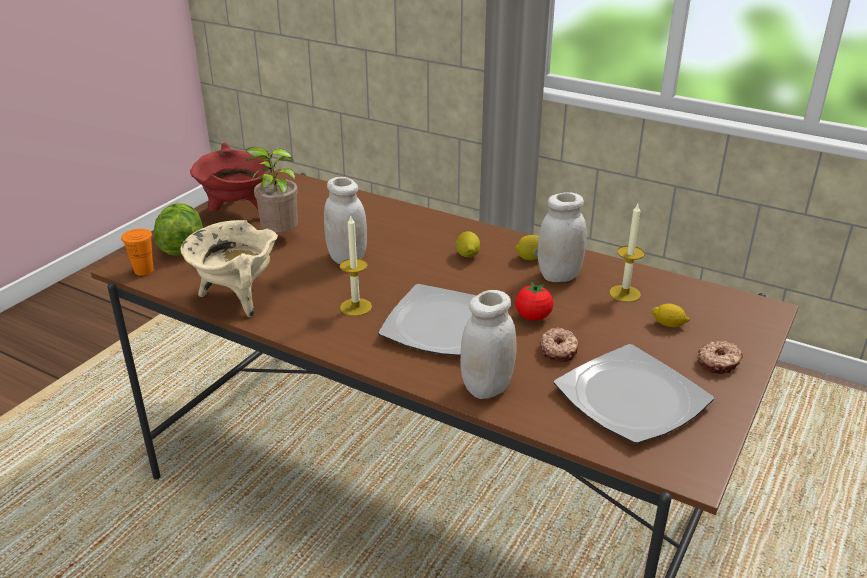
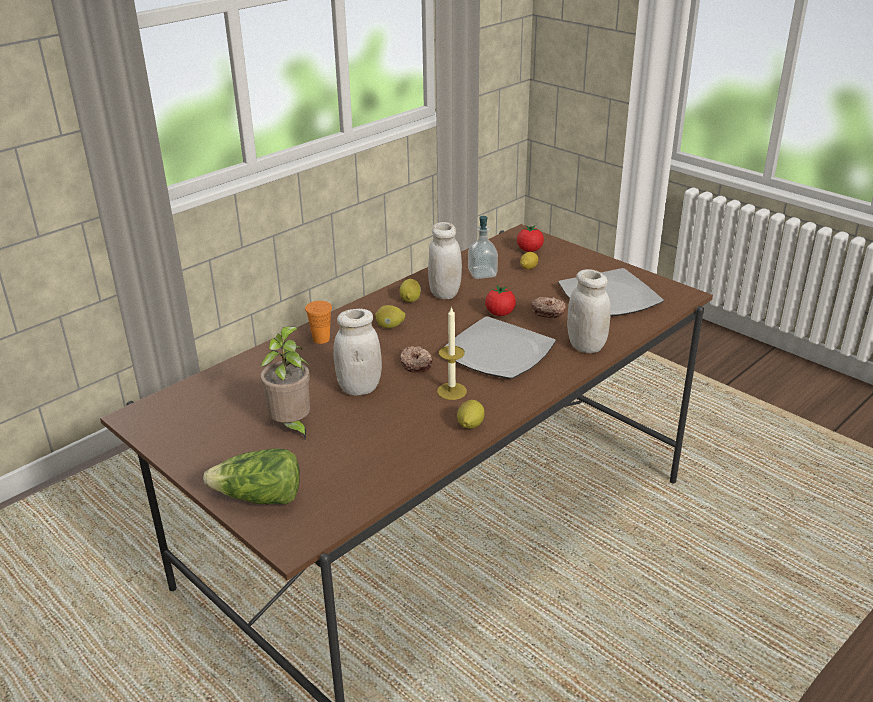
camera: 75 degrees left, 0 degrees up
orange cup [121,229,153,276] -> orange cup moved to [305,301,332,344]
beige cooking pot [181,220,278,317] -> none
red cooking pot [190,142,271,211] -> none
candle [609,204,645,302] -> soap dispenser [468,216,498,279]
donut [697,341,743,374] -> donut moved to [400,346,433,373]
none -> lemon [457,400,485,429]
none -> tomato [517,225,544,252]

